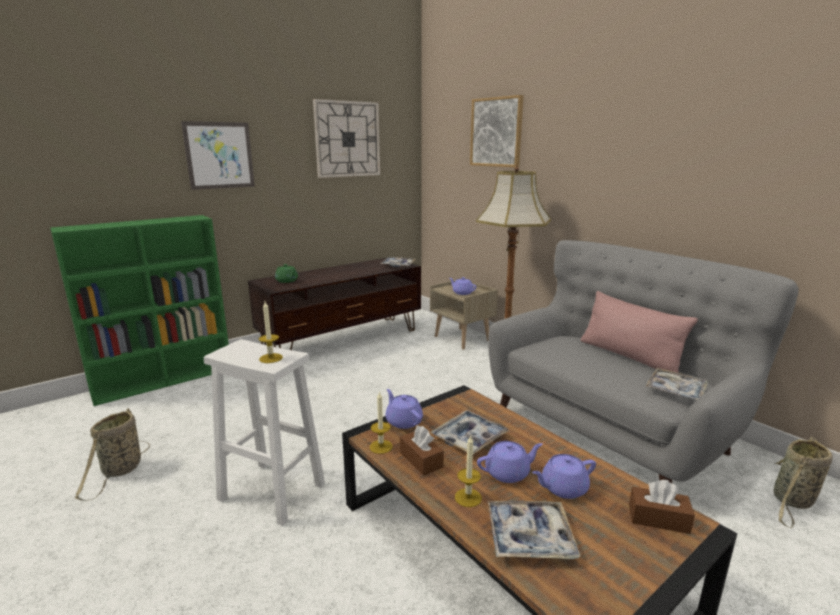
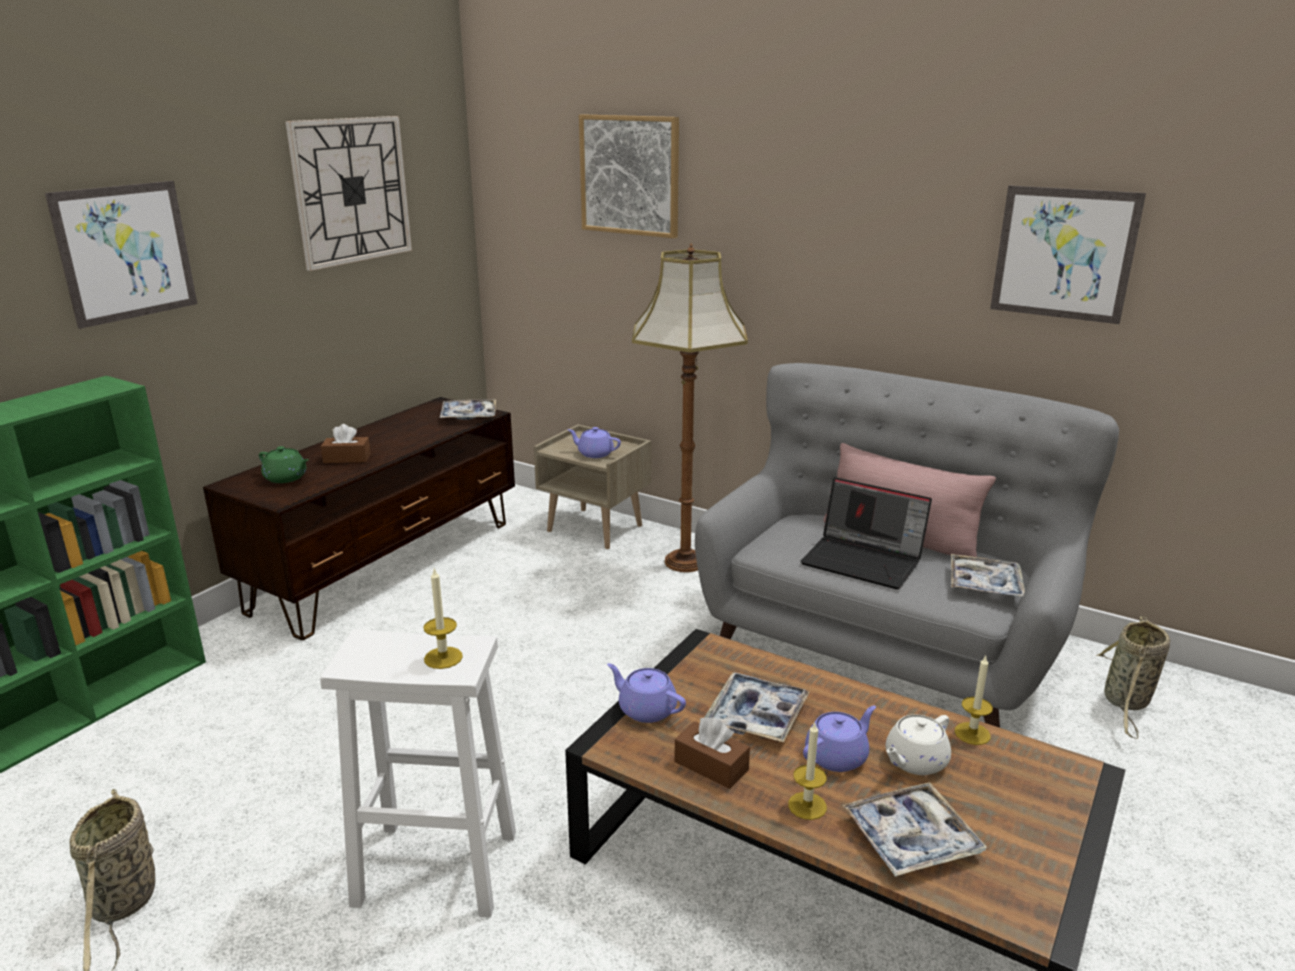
camera: 20 degrees left, 5 degrees up
candle [370,391,393,454] -> candle moved to [955,656,993,745]
purple teapot [532,454,596,499] -> white teapot [886,715,951,775]
brown tissue box [629,480,695,534] -> brown tissue box moved to [321,424,371,463]
none -> laptop [800,477,932,589]
none -> picture [990,185,1146,324]

